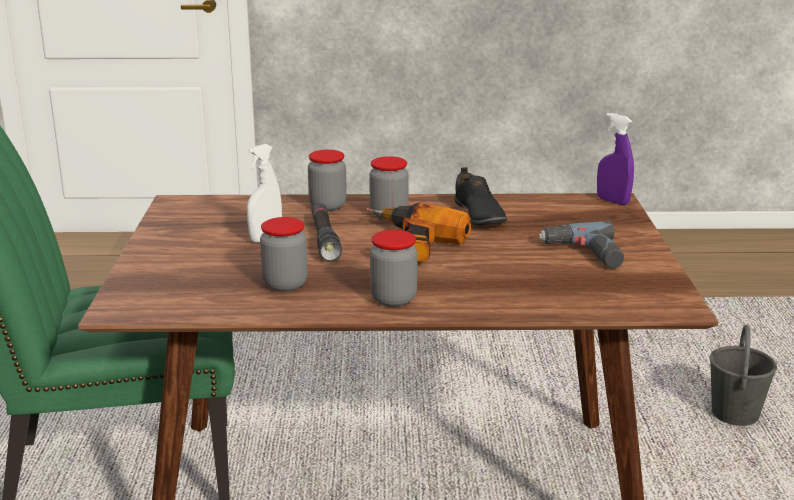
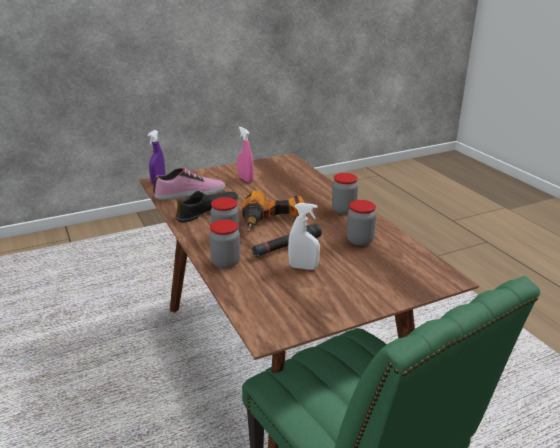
camera: 115 degrees left, 5 degrees up
power drill [539,221,624,269] -> pink spray bottle [237,127,254,183]
grey bucket [710,324,777,426] -> none
none -> shoe [153,168,225,200]

